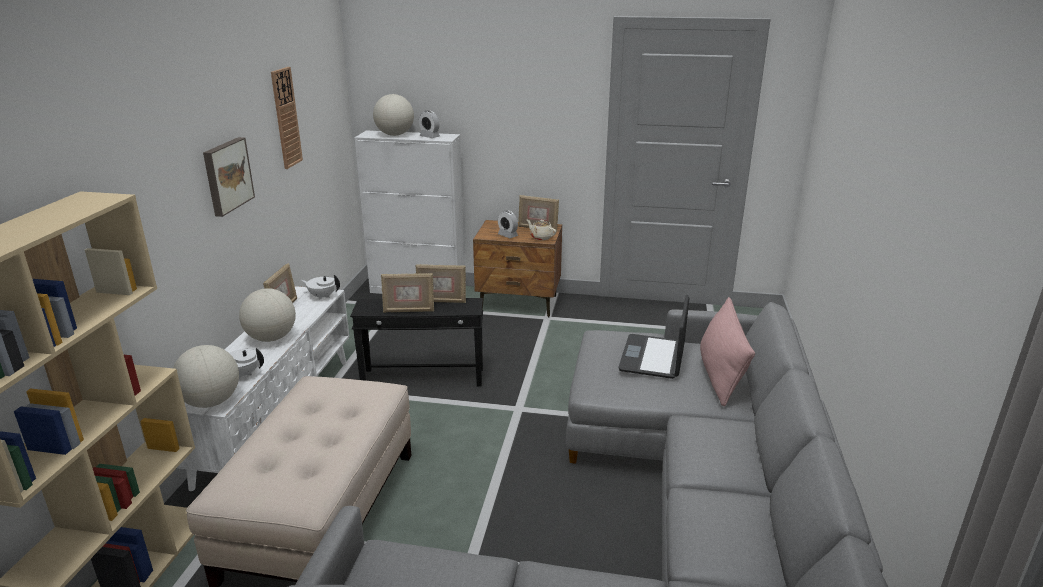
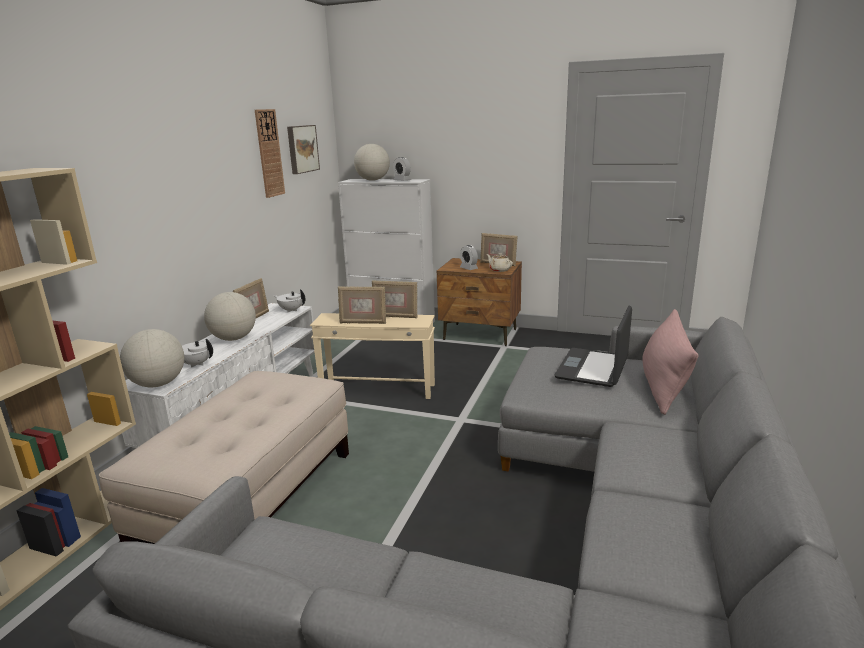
camera: 10 degrees right, 5 degrees down
picture [203,137,255,217] -> picture moved to [287,125,320,174]
black side table [350,298,483,386] -> beige side table [310,313,435,399]

